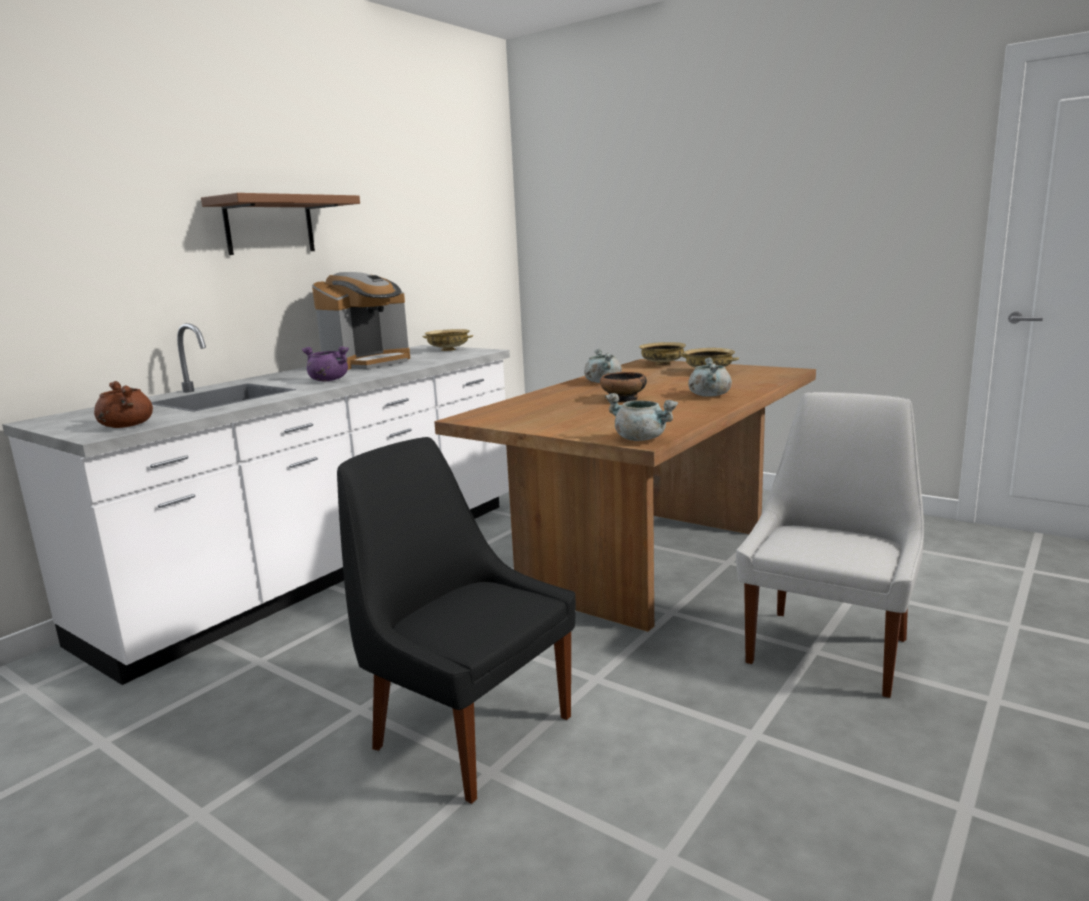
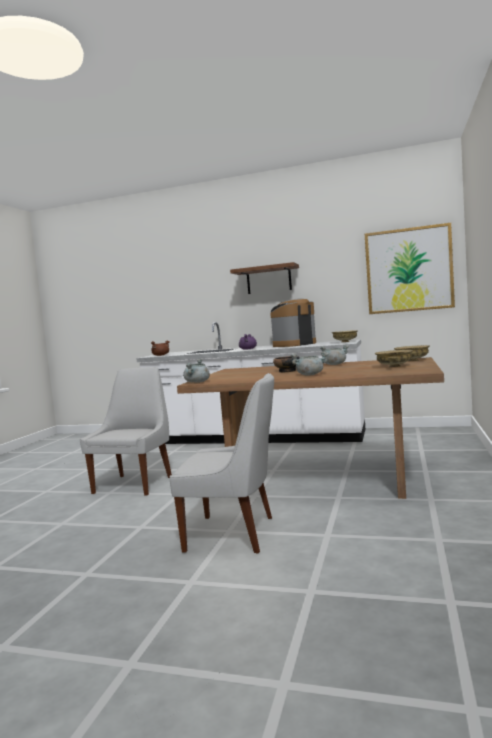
camera: 70 degrees right, 10 degrees down
coffee machine [312,272,410,370] -> coffee machine turned 120 degrees clockwise [270,298,316,347]
black chair [337,437,576,804] -> white chair [80,367,172,496]
none -> picture [365,223,455,314]

